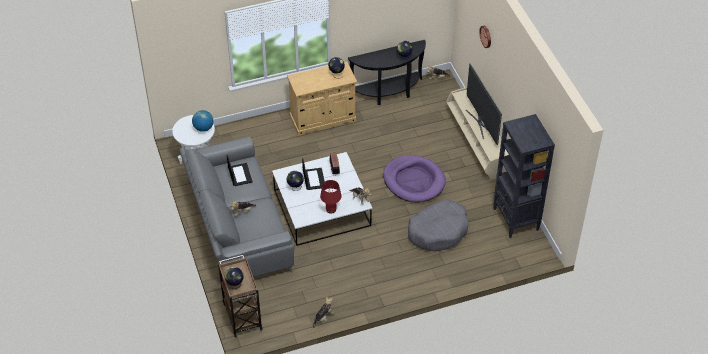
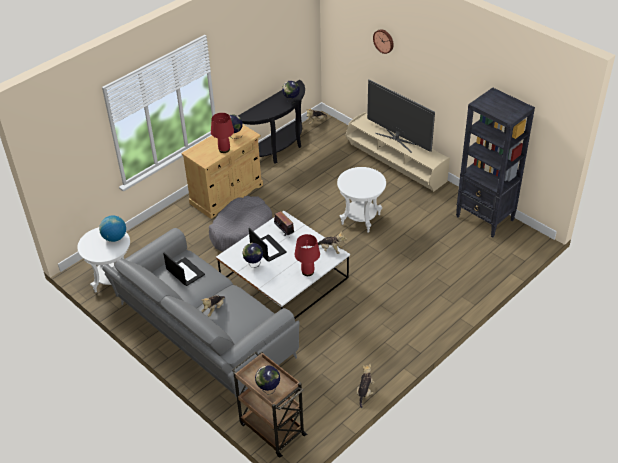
camera: 25 degrees left, 5 degrees down
purple dog bed [383,155,446,202] -> white side table [337,167,386,233]
grey dog bed [408,200,468,251] -> grey dog bed moved to [209,196,272,252]
none -> red table lamp [211,113,234,153]

